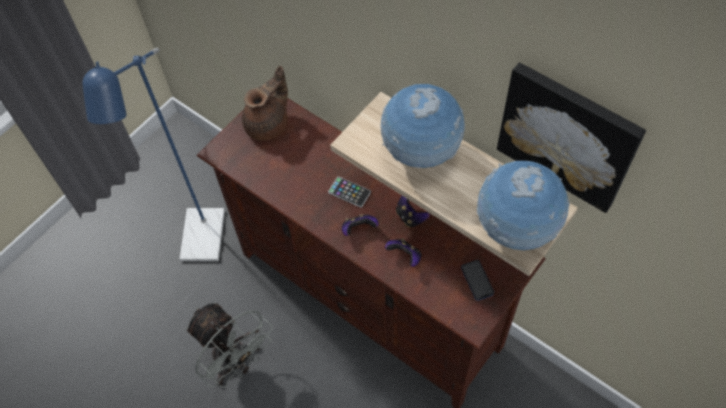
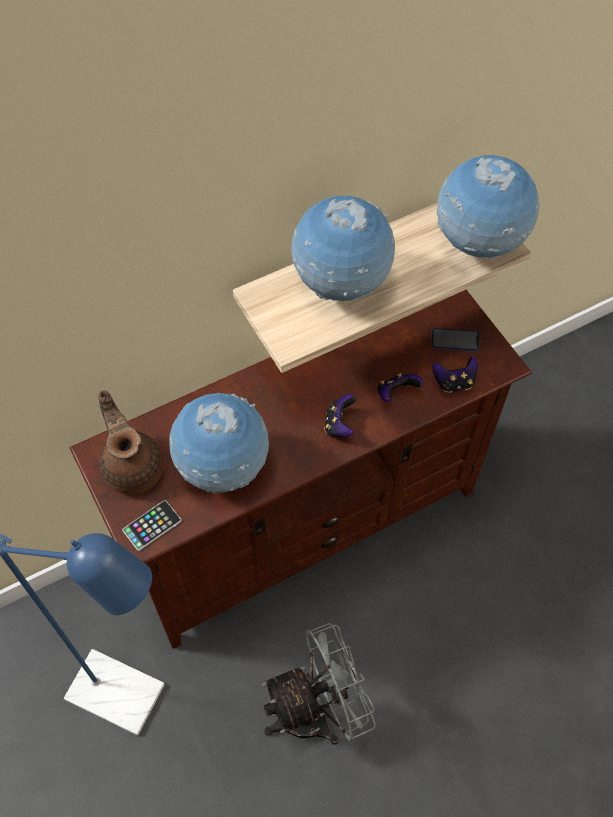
camera: 70 degrees left, 0 degrees up
phone [328,176,371,208] -> phone moved to [122,500,182,551]
game controller [396,196,430,227] -> game controller moved to [433,356,478,393]
picture [497,62,646,213] -> none
none -> globe [169,393,269,493]

